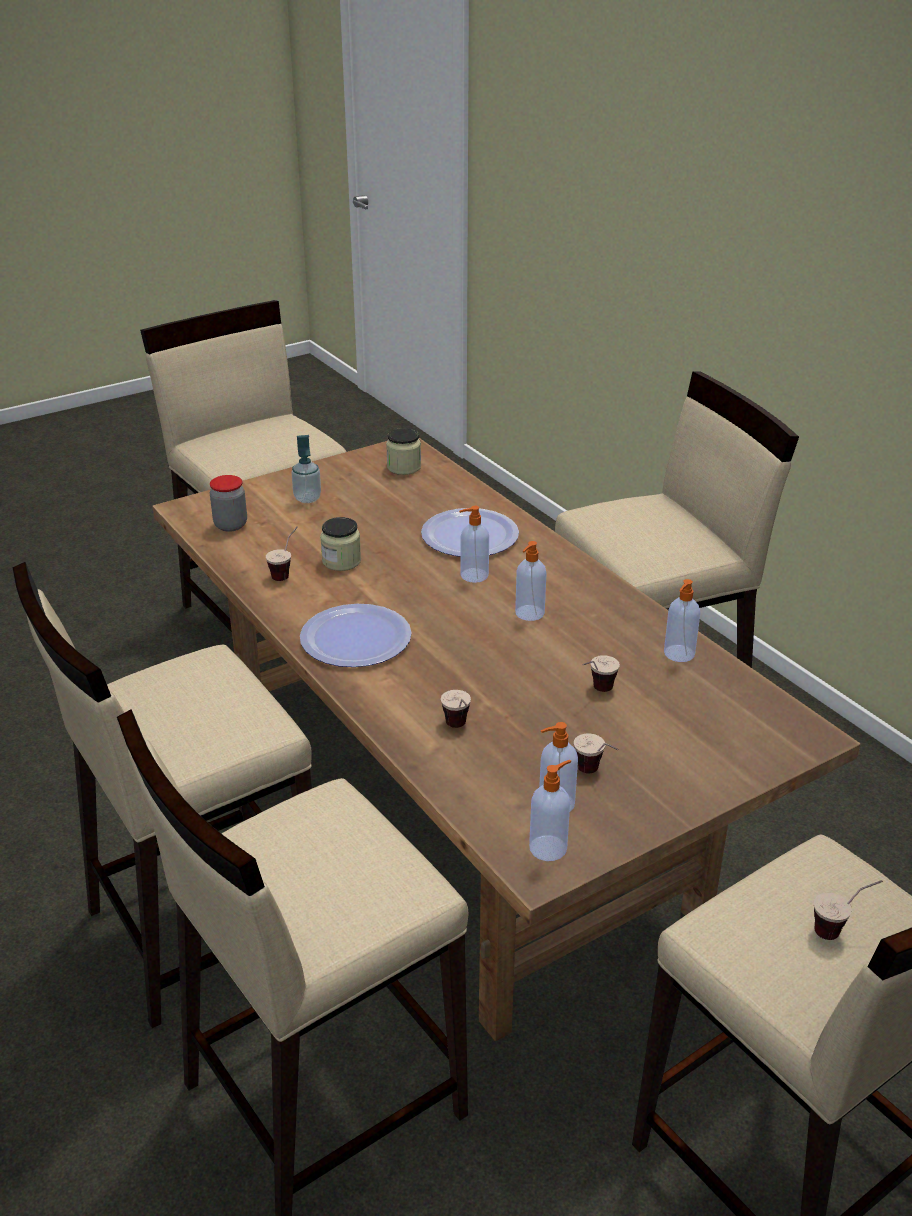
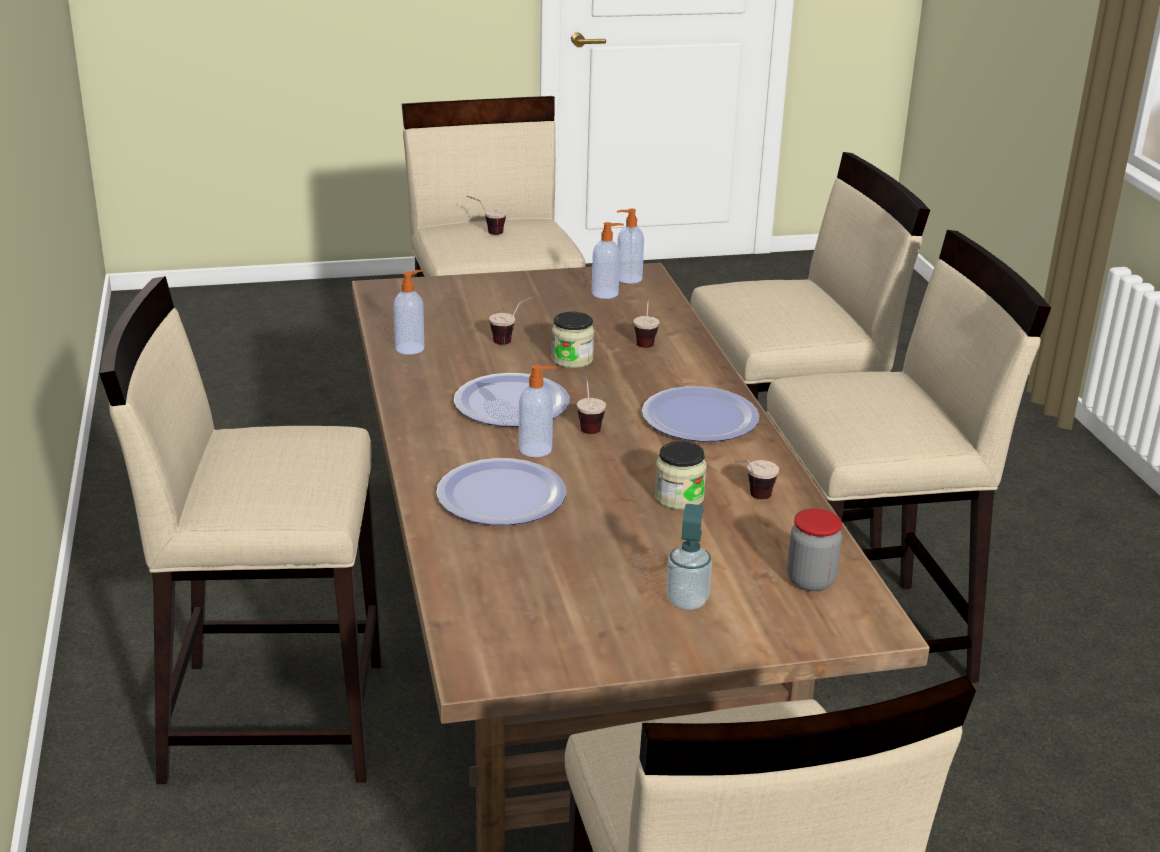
camera: 160 degrees left, 5 degrees down
jar [386,428,421,475] -> jar moved to [551,312,594,368]
soap dispenser [515,541,546,621] -> plate [454,373,570,427]
cup [574,733,618,774] -> cup moved to [577,369,606,434]

